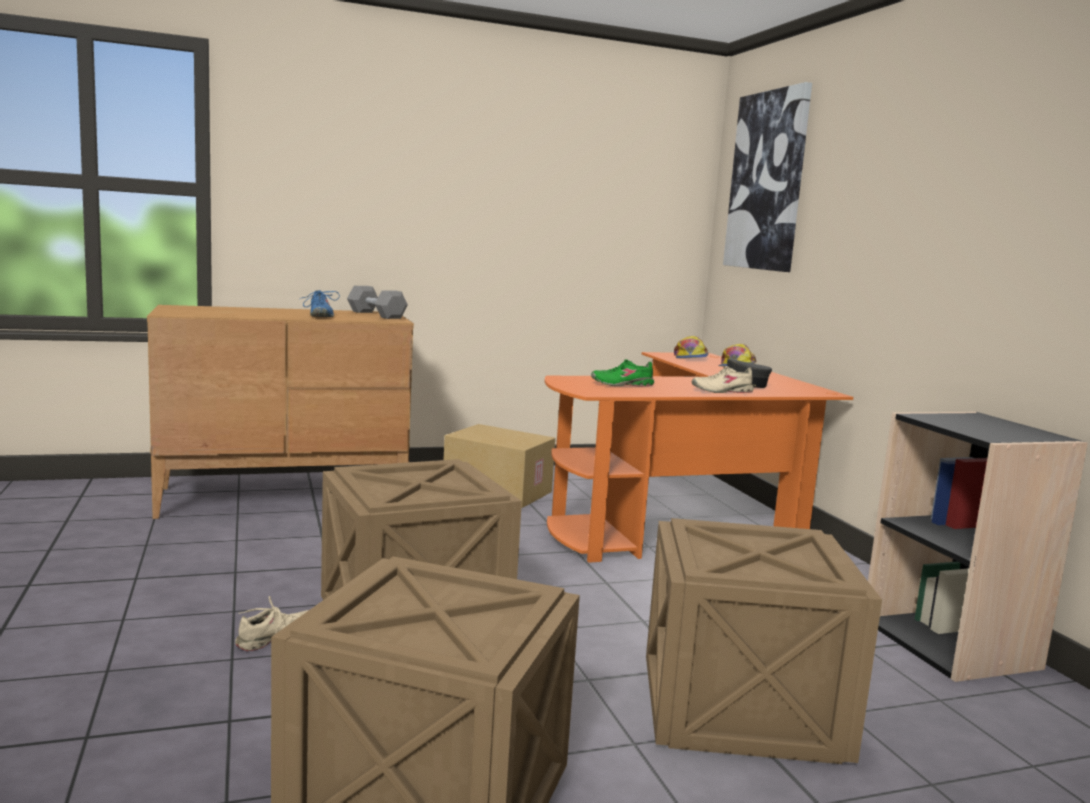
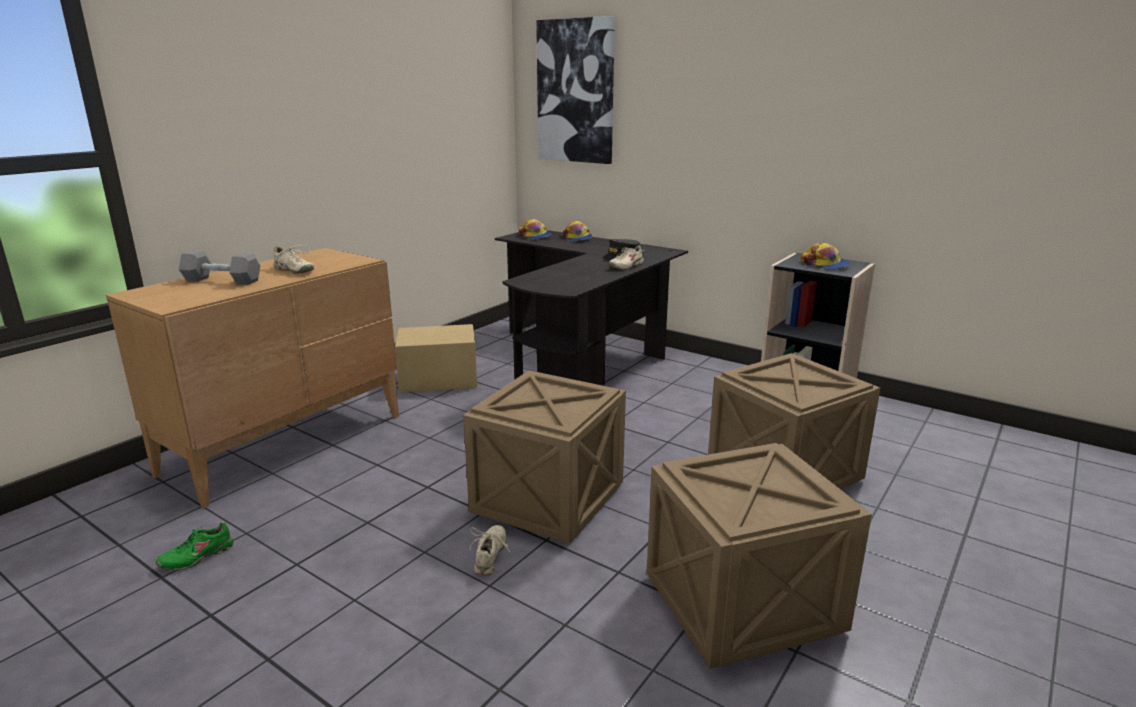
camera: 35 degrees left, 10 degrees up
blue shoe [300,290,340,317] -> beige shoe [268,244,314,274]
grey dumbbell [347,286,408,319] -> grey dumbbell moved to [179,250,260,285]
orange desk [545,352,853,563] -> black desk [495,230,688,386]
green shoe [591,359,654,386] -> green shoe moved to [156,521,234,570]
none -> cap [801,243,851,270]

